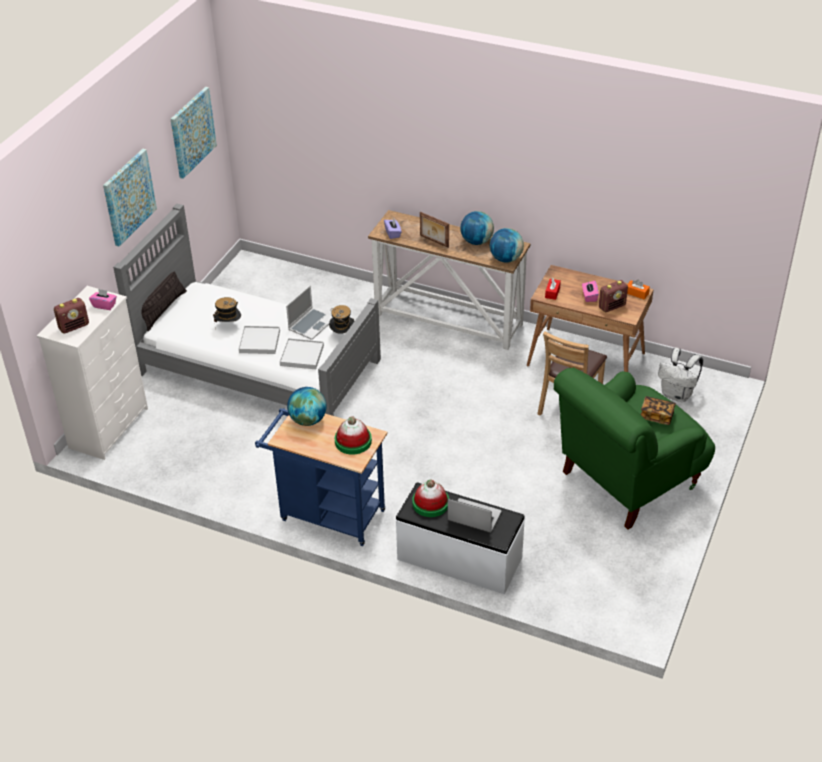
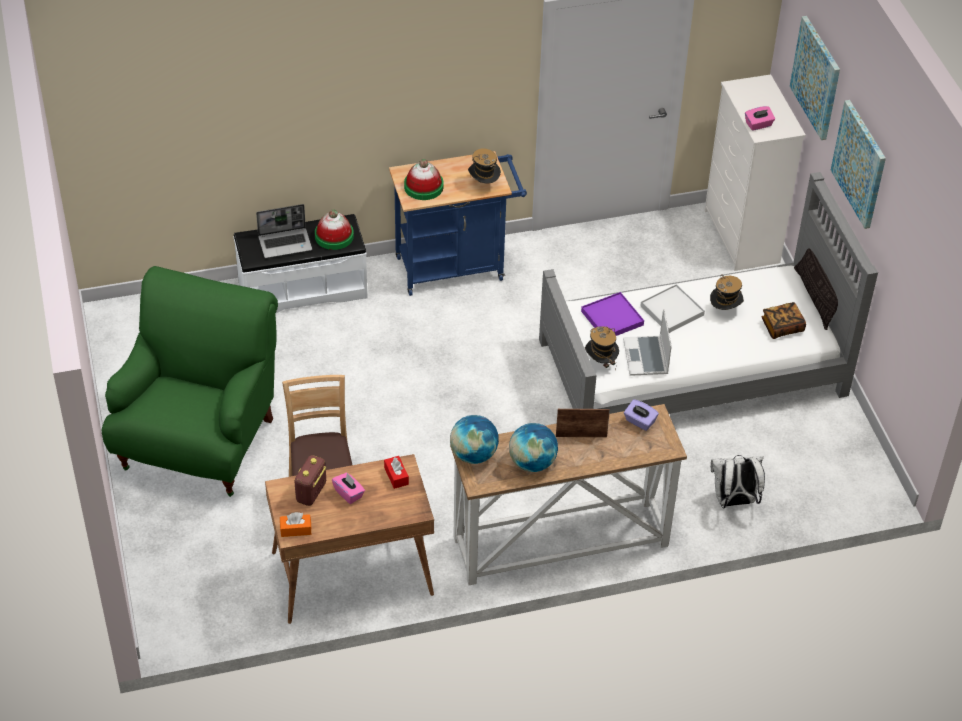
camera: 140 degrees right, 5 degrees up
radio [54,298,89,334] -> none
picture [171,87,217,179] -> picture moved to [790,16,840,140]
white tray [280,338,324,369] -> purple tray [581,292,644,336]
globe [287,387,326,426] -> hat [468,148,501,184]
book [641,396,676,425] -> book moved to [761,302,806,339]
white backpack [658,348,703,402] -> white backpack moved to [711,455,765,508]

